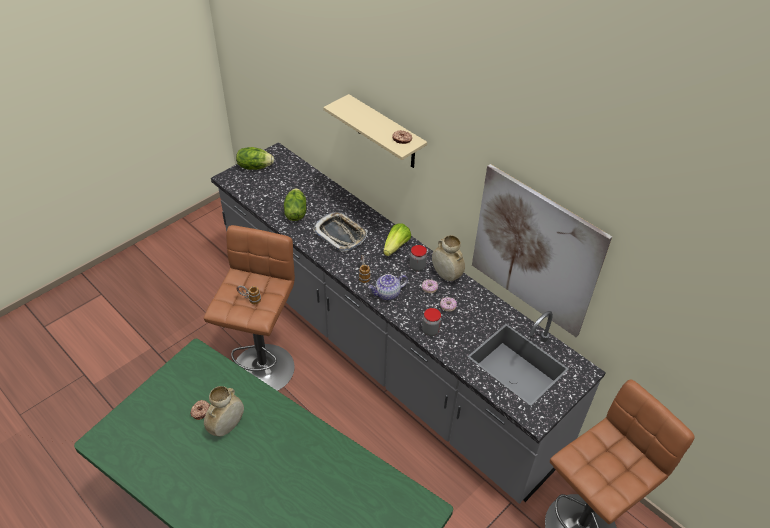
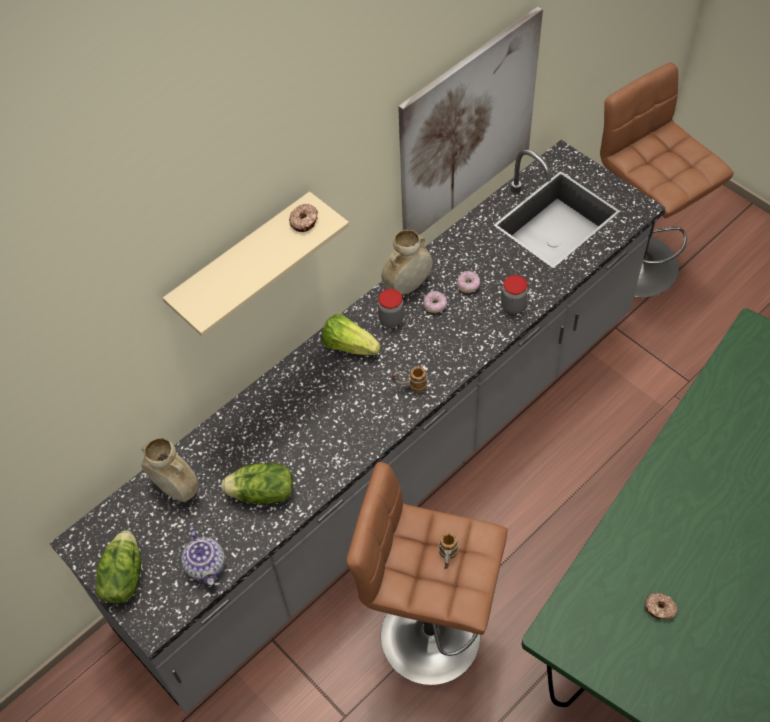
camera: 85 degrees left, 10 degrees up
beige vase [204,386,244,437] -> beige vase moved to [141,438,199,502]
tray [313,212,368,252] -> none
teapot [368,274,408,300] -> teapot moved to [181,526,225,586]

